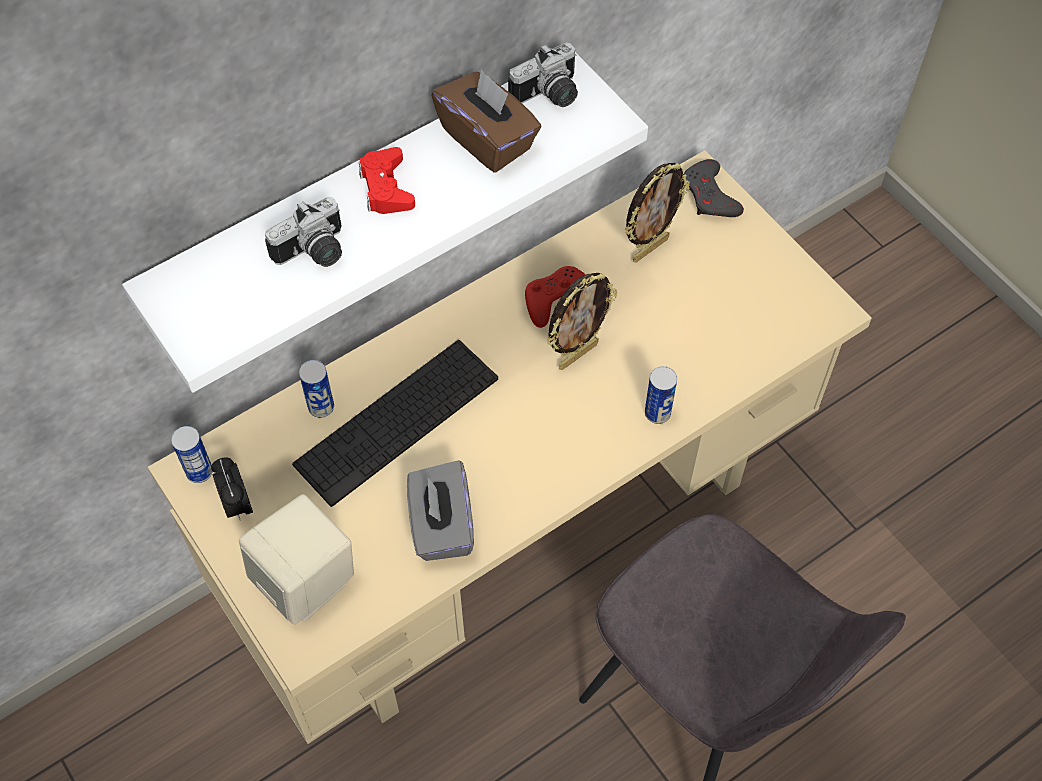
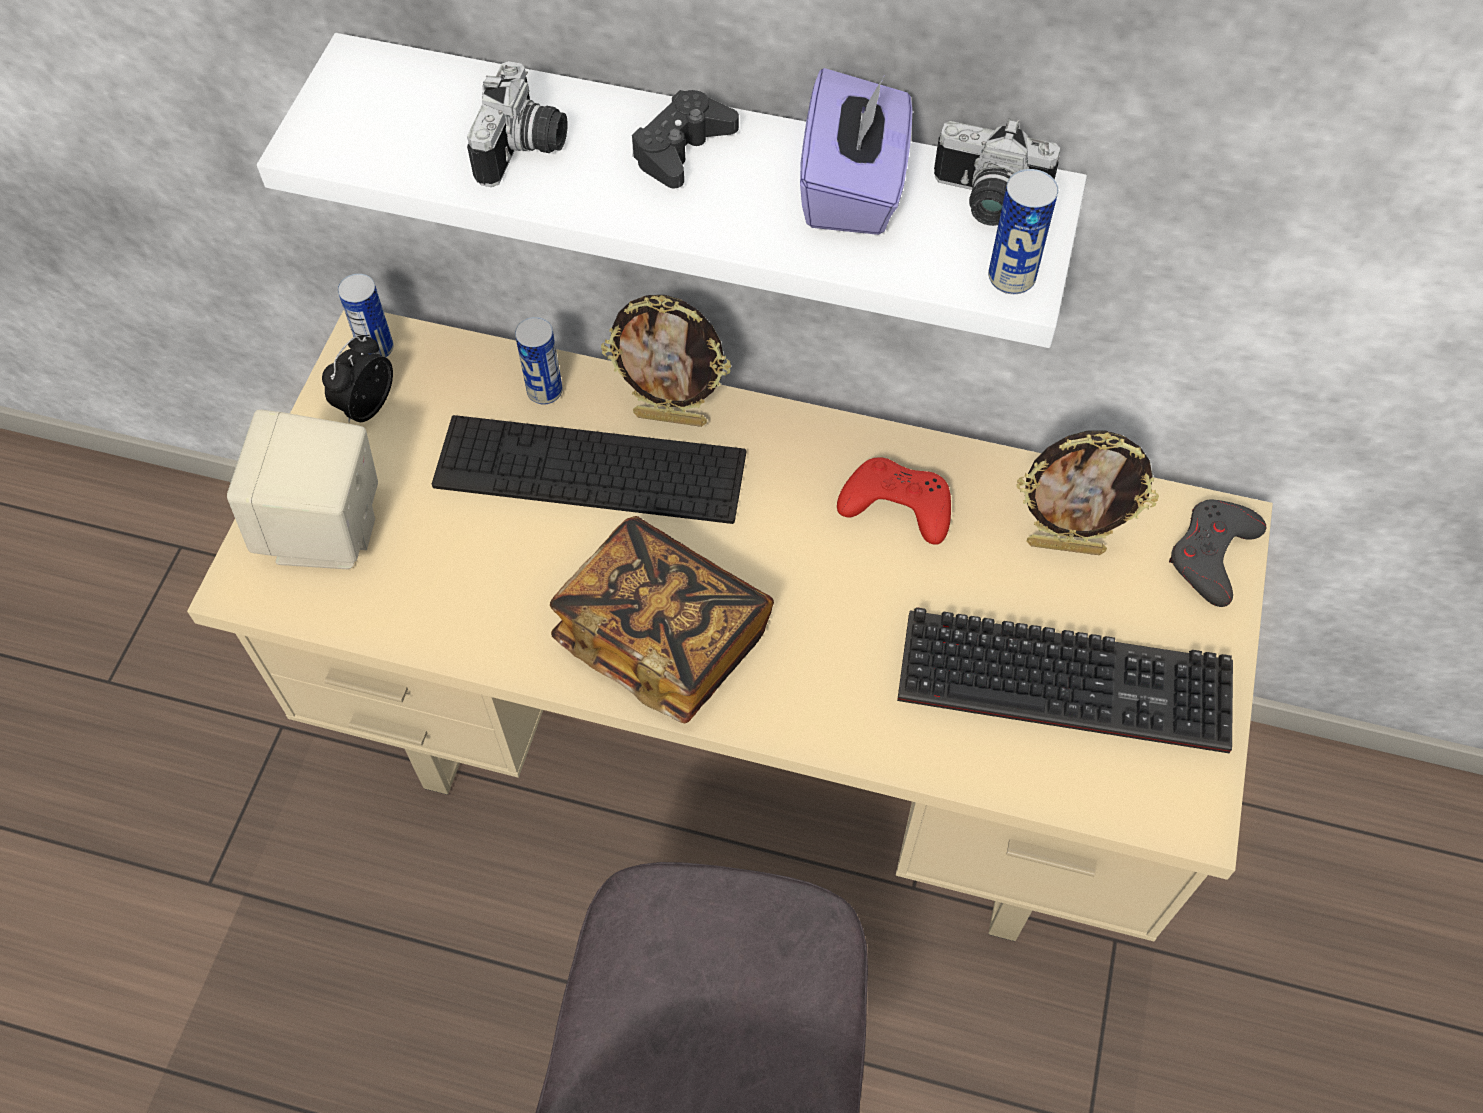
camera: 50 degrees right, 0 degrees up
camera [265,197,342,267] -> camera turned 90 degrees counterclockwise [467,61,568,187]
red game controller [359,147,415,214] -> black game controller [632,90,739,188]
grey tissue box [407,460,474,561] -> none
brown tissue box [432,68,542,173] -> purple tissue box [800,68,912,235]
picture frame [546,273,617,370] -> picture frame moved to [601,295,731,427]
can [645,366,677,424] -> can moved to [988,169,1058,294]
none -> book [550,516,774,723]
none -> keyboard [897,607,1233,753]

